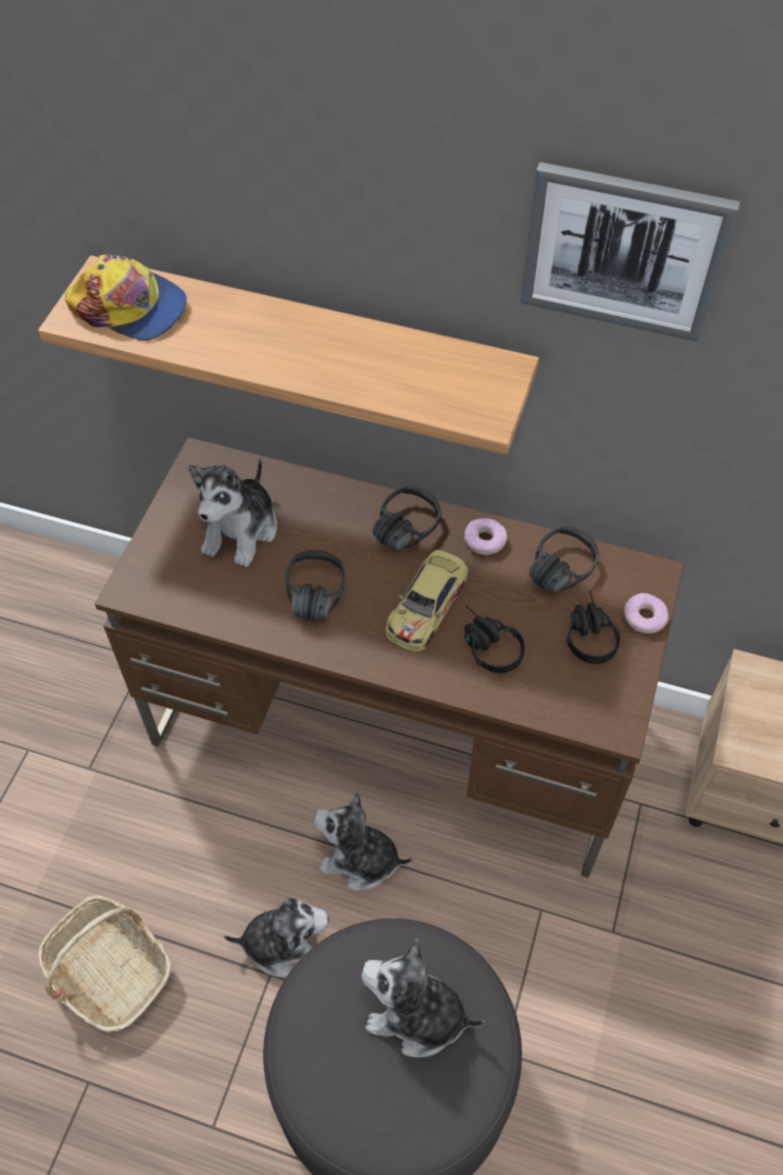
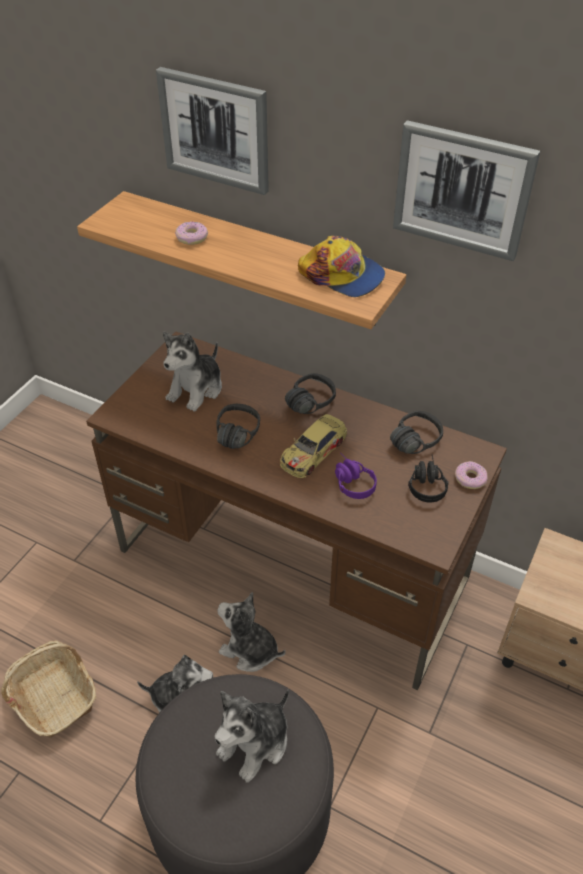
camera: 10 degrees right, 10 degrees down
cap [65,255,187,341] -> cap moved to [298,236,385,297]
plush toy [362,938,485,1057] -> plush toy turned 75 degrees counterclockwise [215,689,289,783]
donut [464,518,507,555] -> donut moved to [175,222,208,245]
black headphones [464,606,525,673] -> purple headphones [335,453,377,499]
none -> picture [156,67,269,195]

